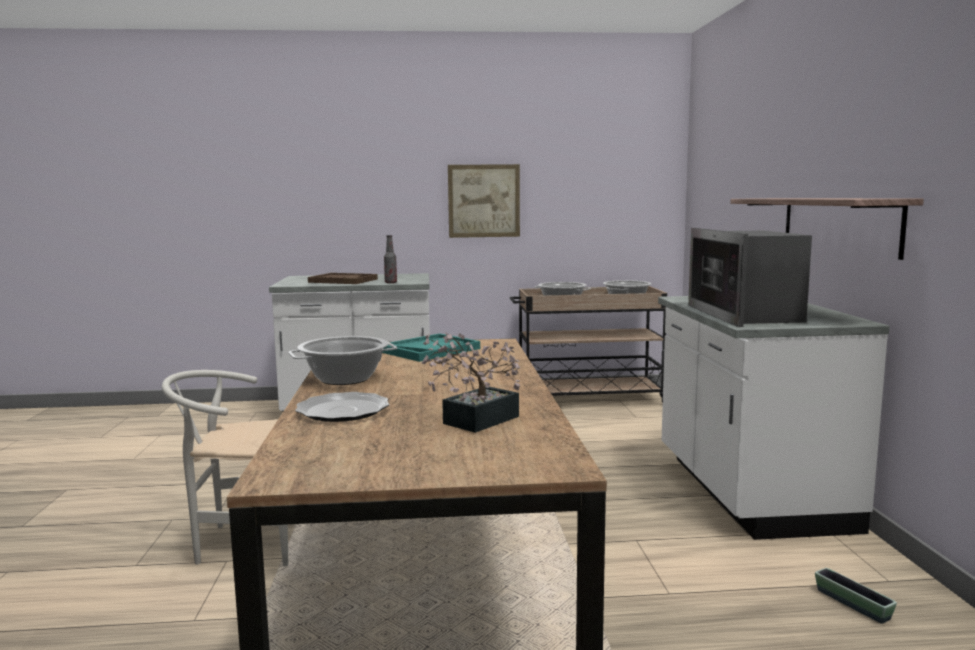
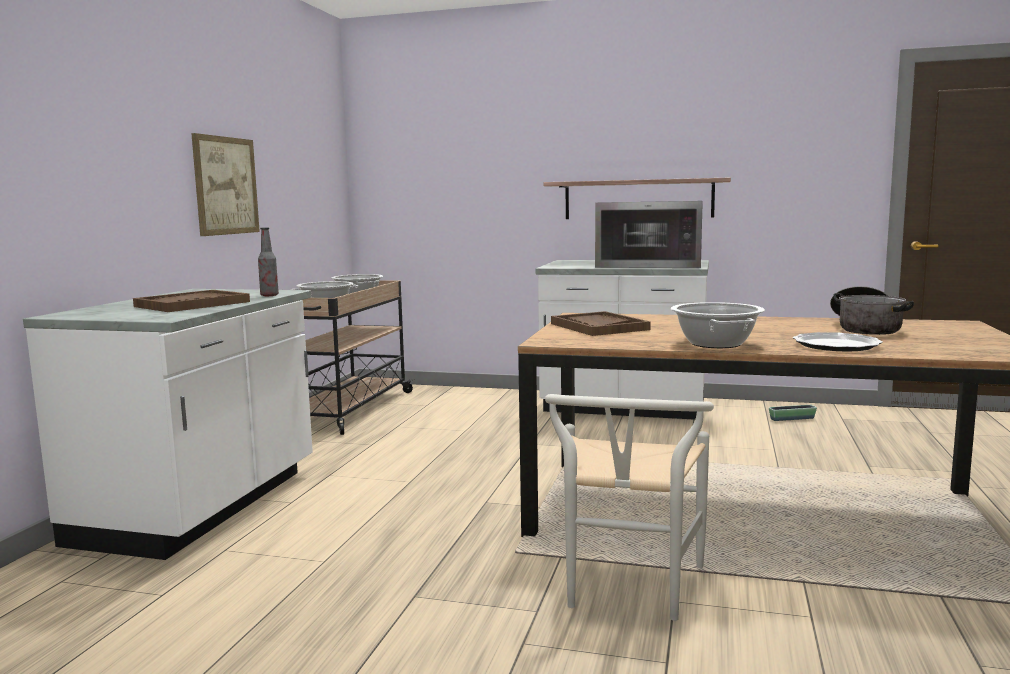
camera: 70 degrees left, 0 degrees up
turquoise tray [382,333,480,362] -> brown tray [551,311,651,336]
potted plant [422,333,520,433] -> cooking pot [830,286,914,335]

